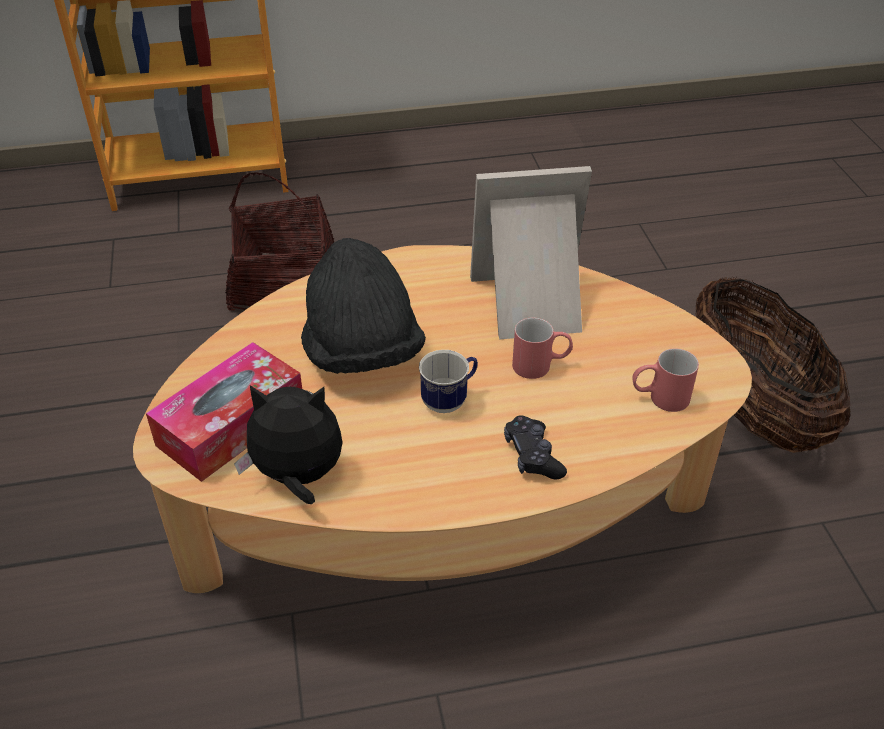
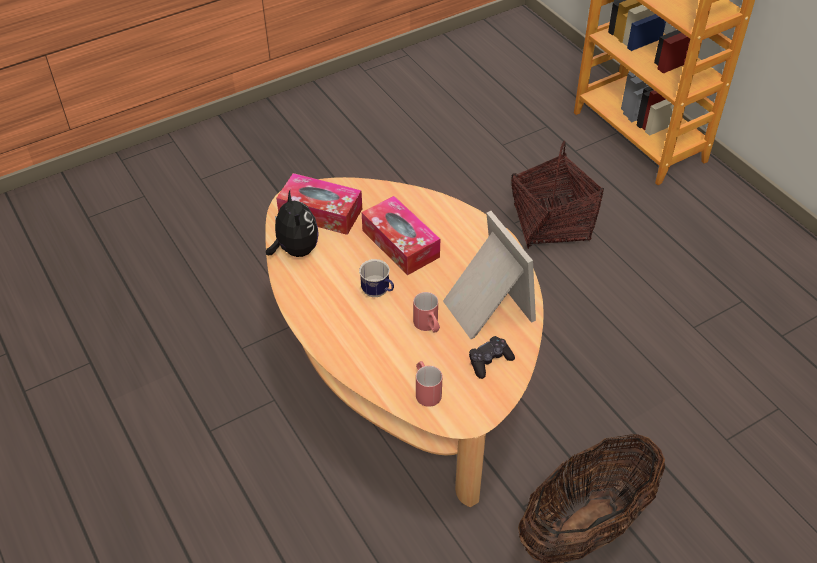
camera: 70 degrees right, 5 degrees up
black hat [301,238,426,374] -> tissue box [362,196,440,275]
black game controller [504,415,567,479] -> black game controller moved to [469,336,515,379]

